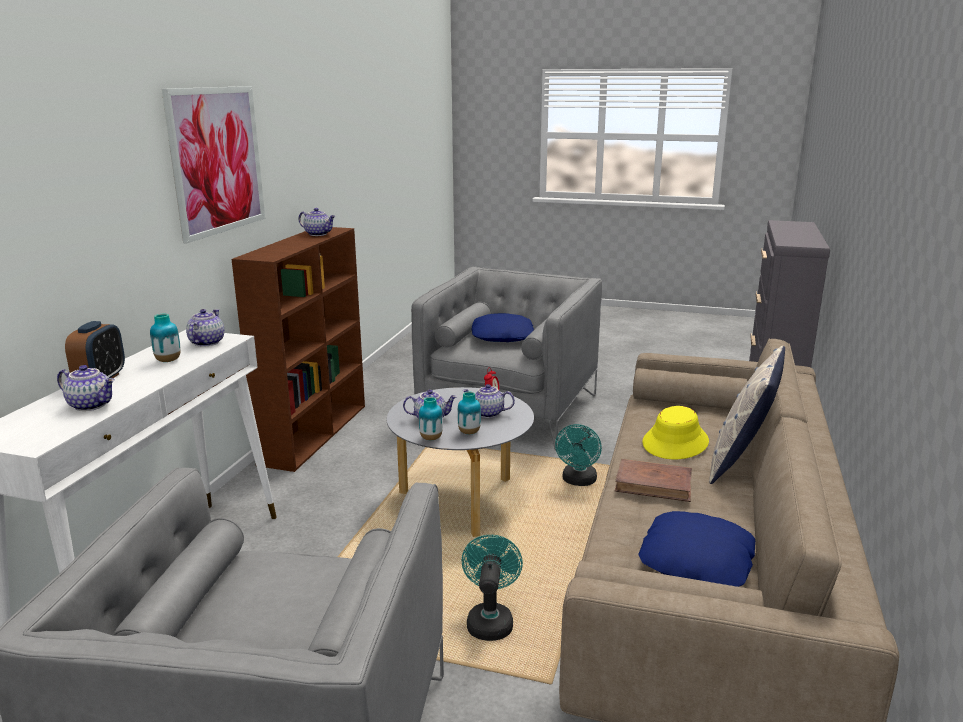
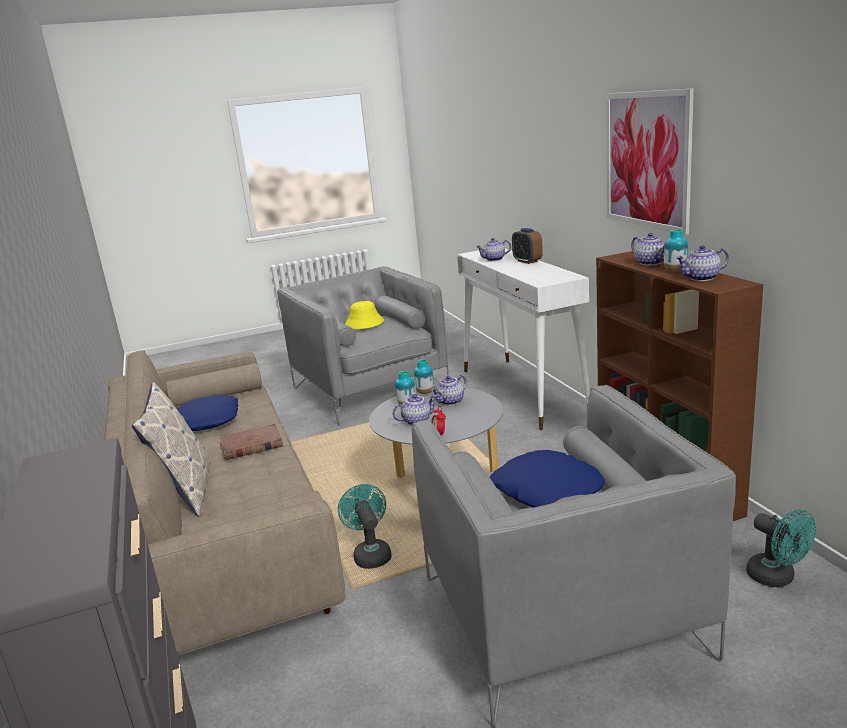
camera: 145 degrees right, 0 degrees up
vase [150,314,181,362] -> vase moved to [664,229,688,272]
teapot [186,309,224,347] -> teapot moved to [631,233,665,266]
turquoise fan [461,535,523,641] -> turquoise fan moved to [746,509,816,587]
yellow hat [642,406,709,459] -> yellow hat moved to [345,301,384,329]

